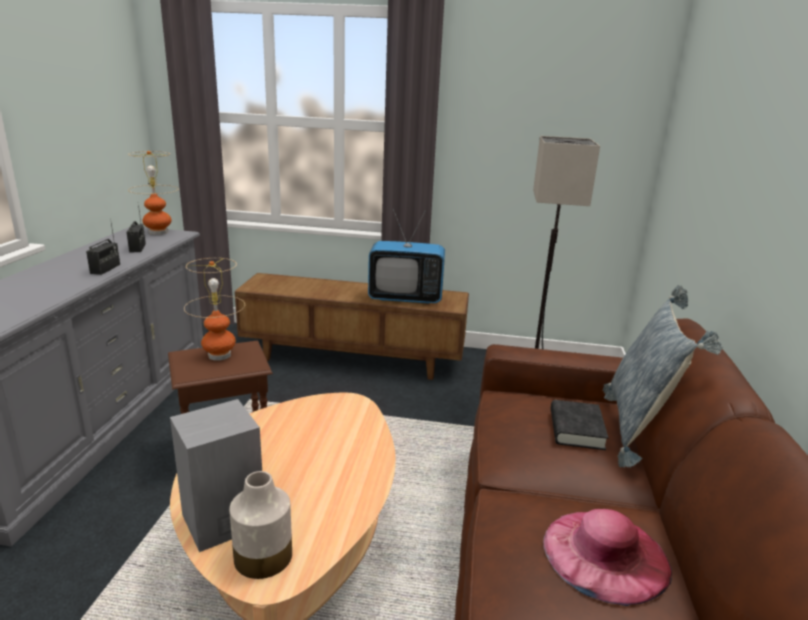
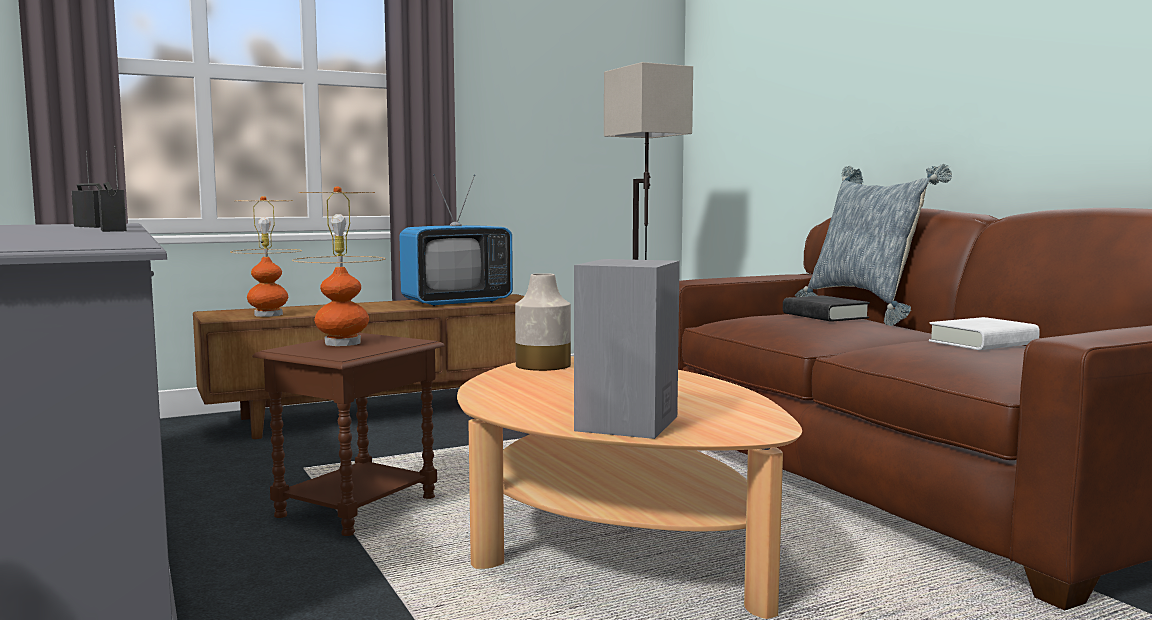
camera: 35 degrees left, 15 degrees down
table lamp [128,151,179,235] -> table lamp moved to [230,196,302,317]
beige vase [229,471,292,579] -> beige vase moved to [515,273,571,371]
pink hat [543,509,672,606] -> white book [929,317,1040,350]

